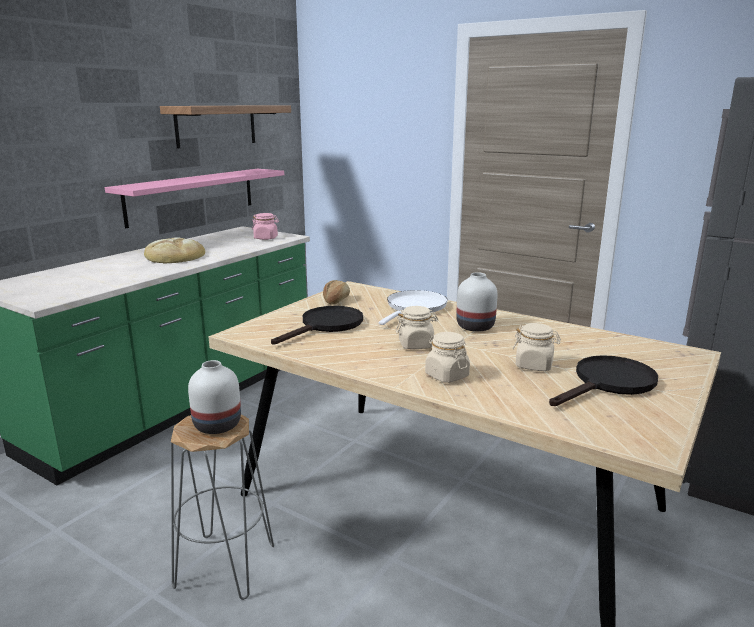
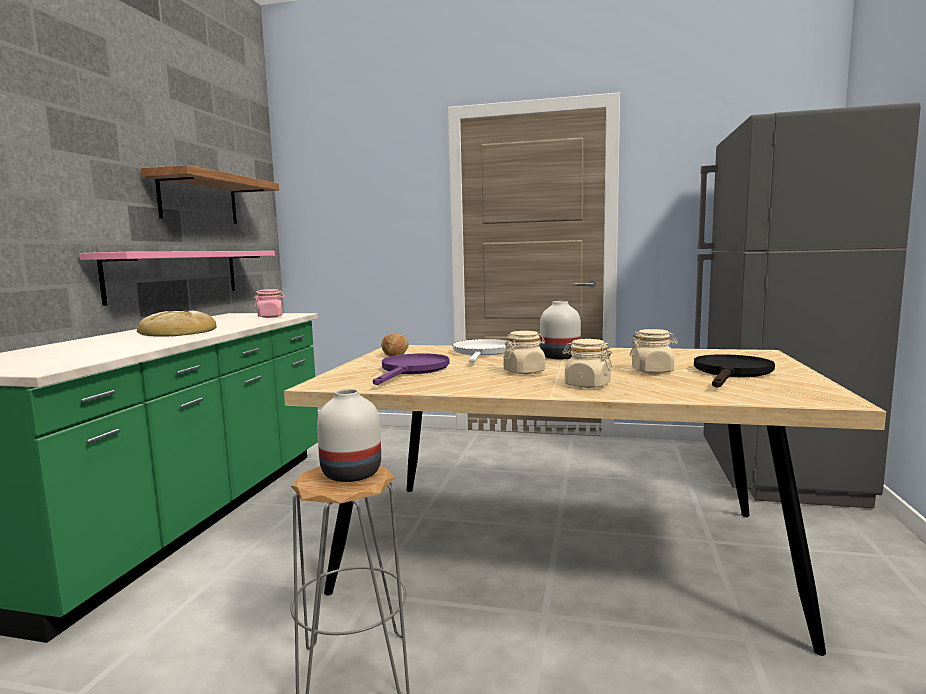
camera: 20 degrees left, 10 degrees down
black frying pan [271,306,363,345] -> purple frying pan [373,353,450,385]

